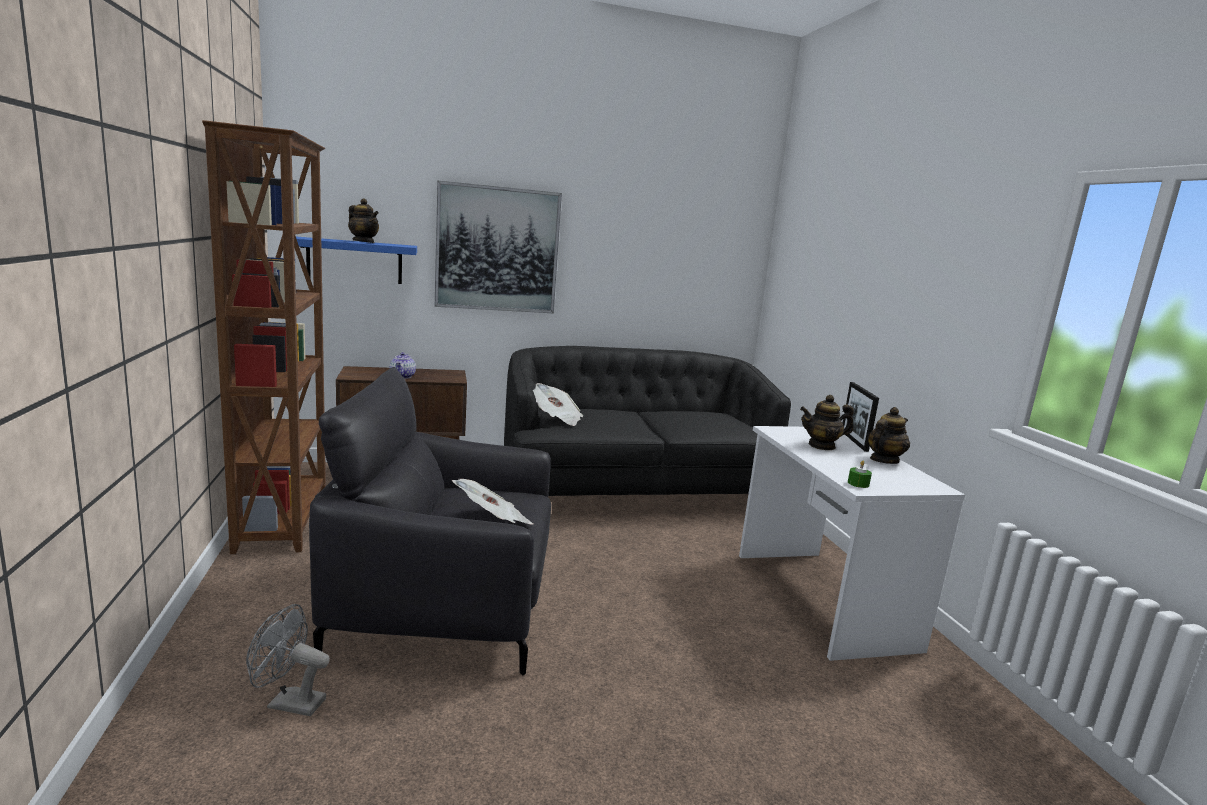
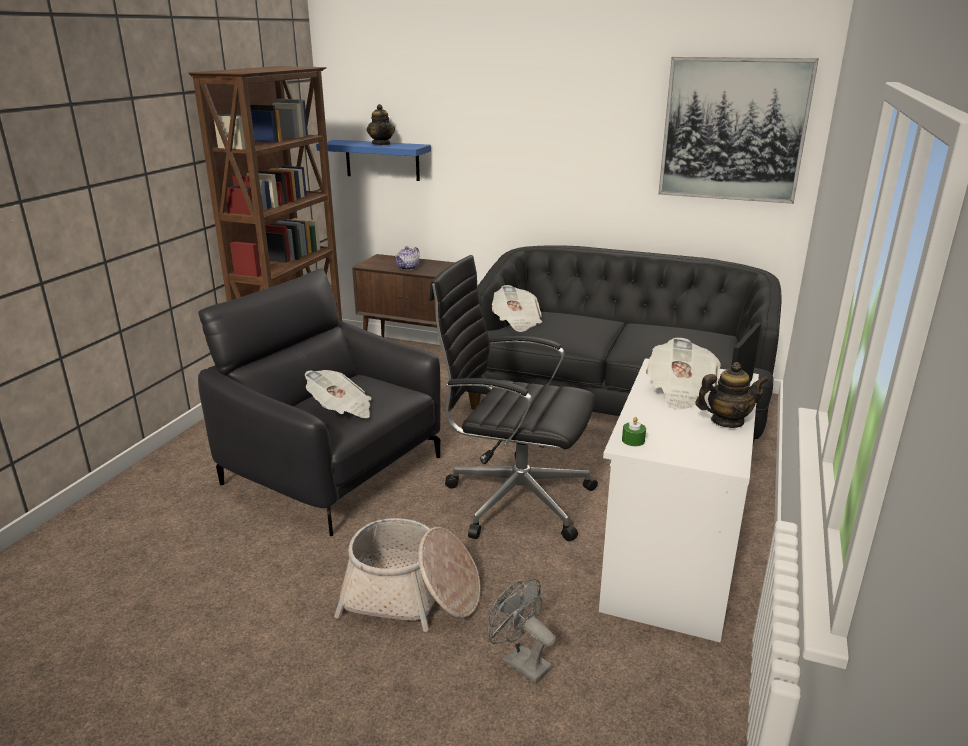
camera: 35 degrees right, 10 degrees up
grey fan [246,604,330,716] -> grey fan moved to [488,579,556,683]
picture [435,181,562,313] -> picture moved to [658,57,819,204]
teapot [800,395,854,450] -> newspaper [646,338,721,409]
none -> basket [334,518,481,632]
none -> black office chair [429,255,598,541]

